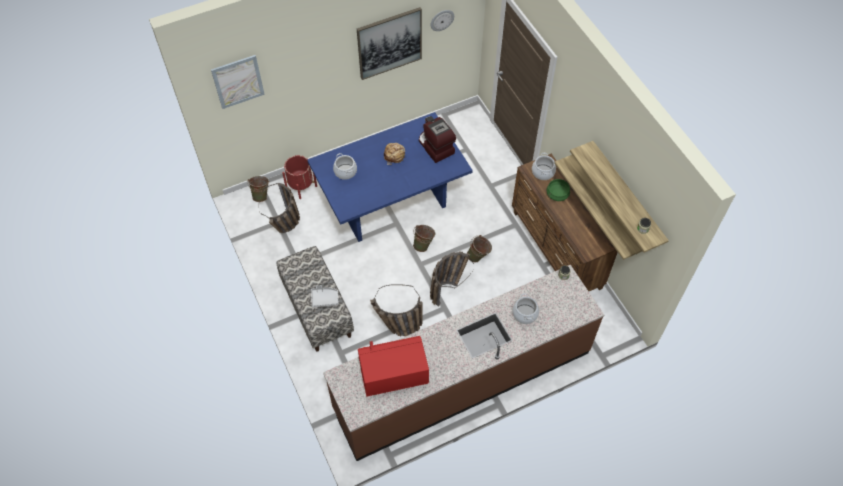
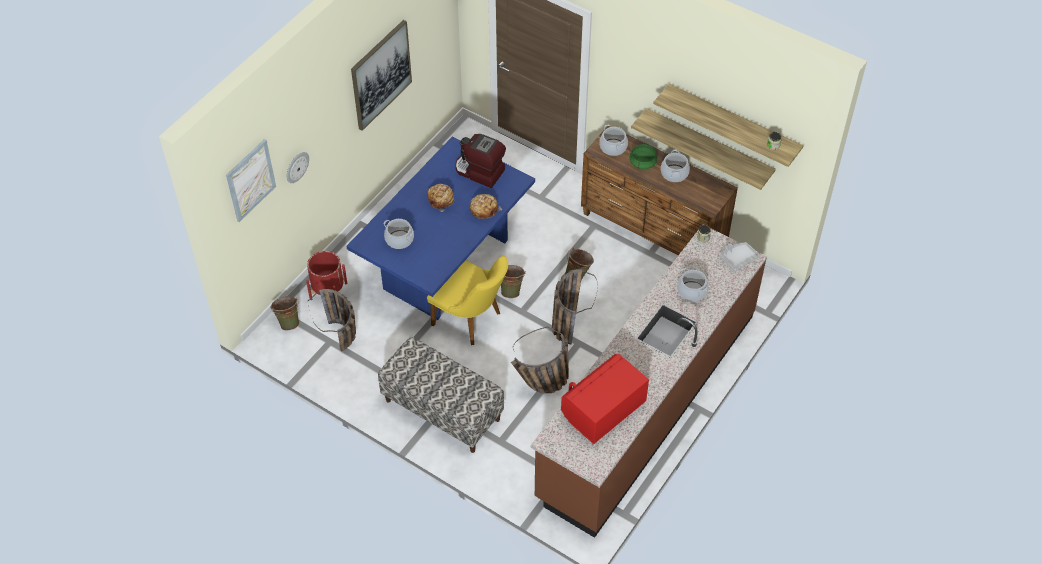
camera: 30 degrees left, 5 degrees down
grey tray [311,285,339,307] -> grey tray moved to [719,242,759,271]
wall clock [431,10,454,31] -> wall clock moved to [287,152,309,183]
none -> yellow chair [427,256,508,345]
none -> bread [470,194,502,219]
none -> cooking pot [661,149,690,182]

